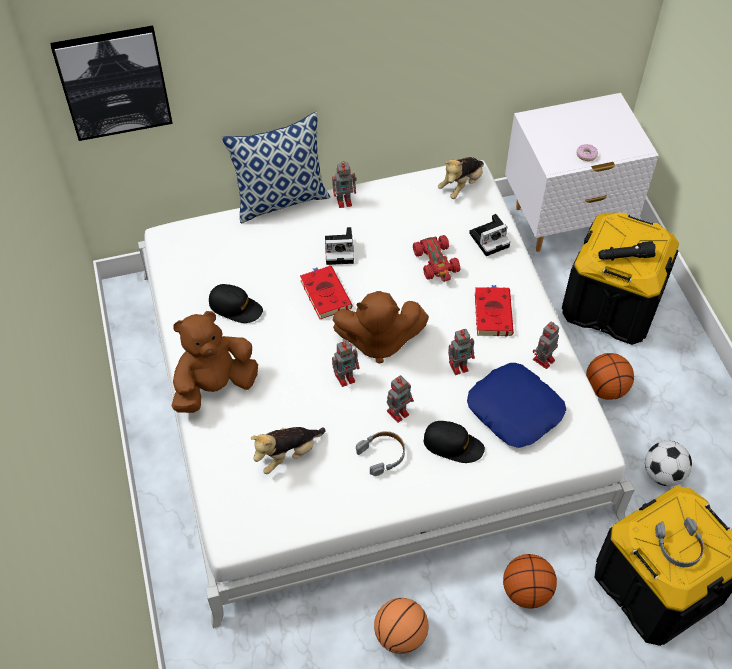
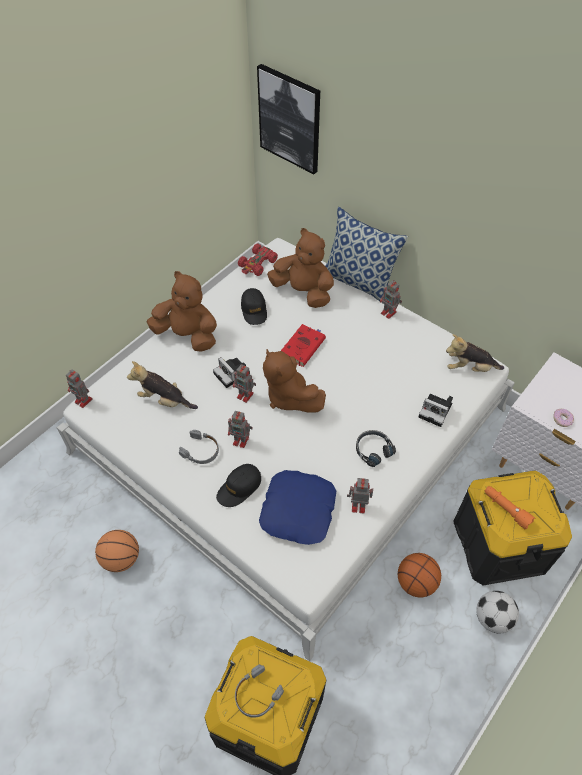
camera: 55 degrees right, 0 degrees up
camera [325,227,354,265] -> camera moved to [213,357,250,388]
red toy car [413,235,460,282] -> red toy car moved to [238,244,278,276]
black cap [423,421,485,463] -> black cap turned 60 degrees clockwise [216,464,261,507]
toy robot [448,329,475,375] -> toy robot moved to [66,370,93,408]
red book [475,285,514,336] -> black headphones [356,430,396,467]
basketball [503,554,557,609] -> none
black flashlight [598,241,656,261] -> orange flashlight [485,486,535,530]
football [645,441,692,486] -> football moved to [476,591,519,633]
none -> brown plush toy [267,228,334,308]

